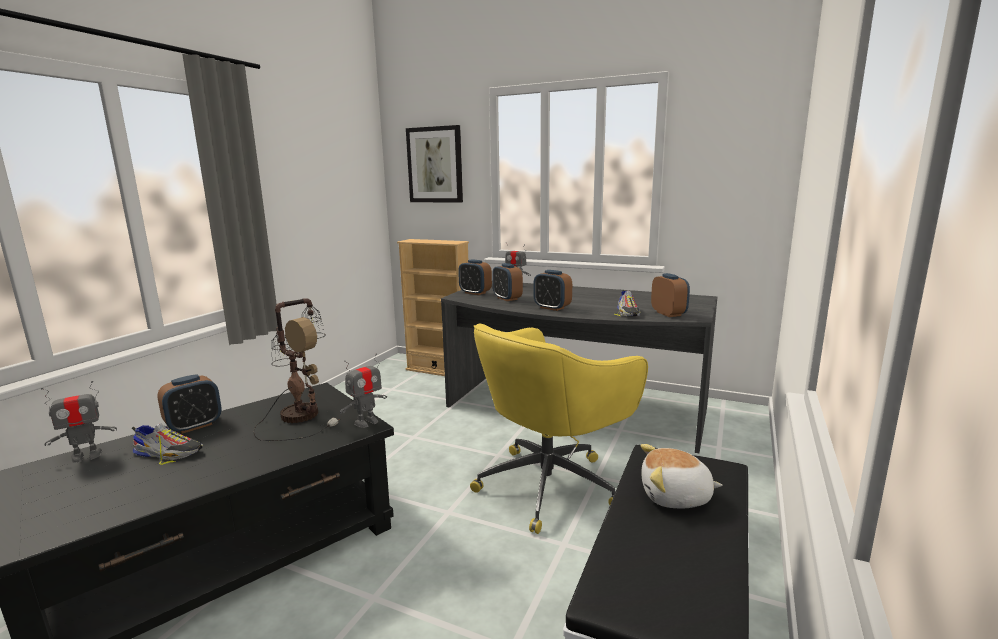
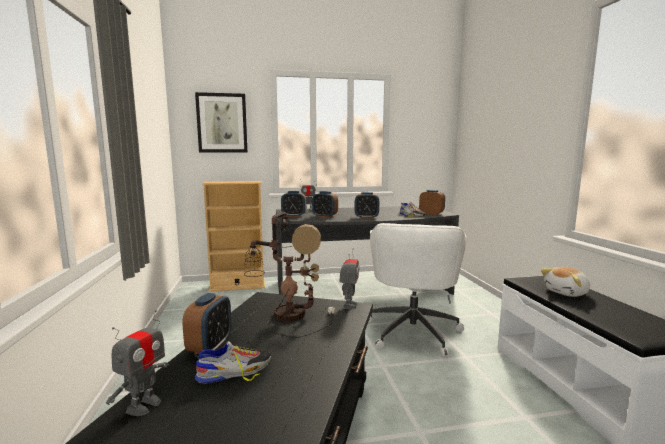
camera: 35 degrees left, 5 degrees down
yellow office chair [470,323,648,534] -> white office chair [369,223,466,357]

